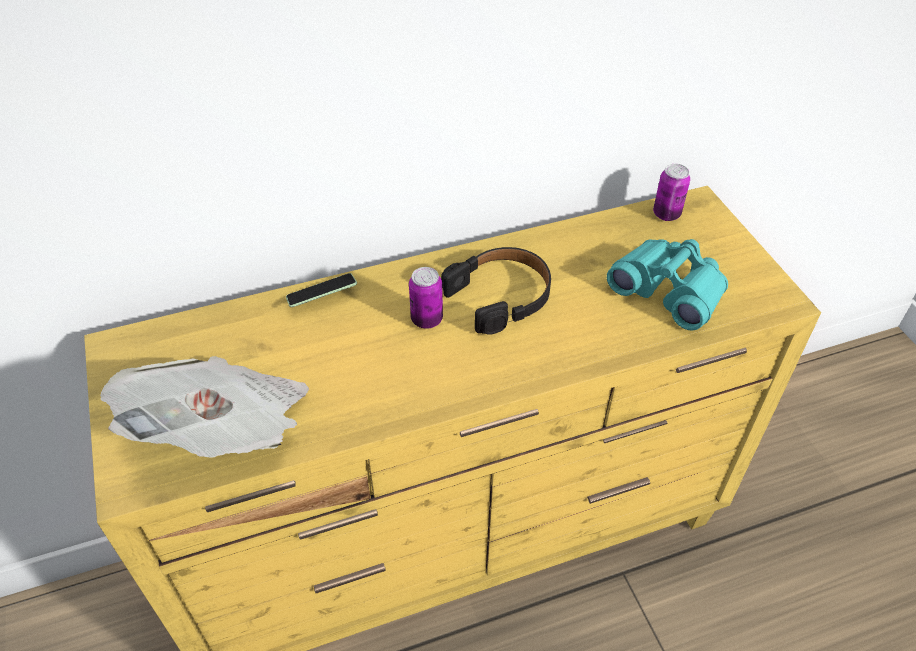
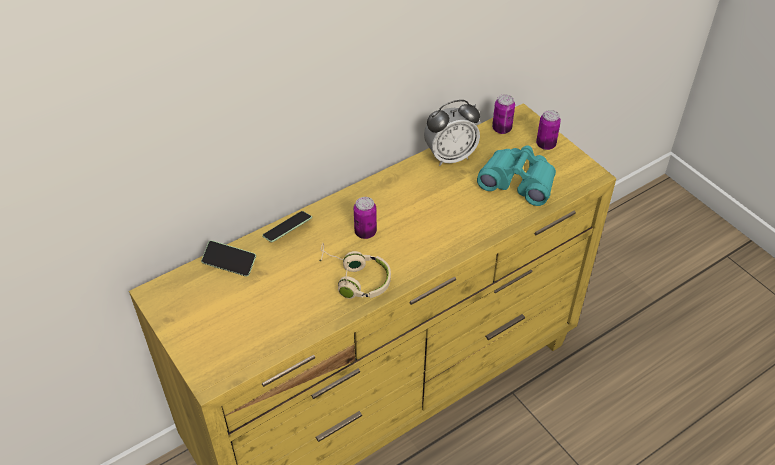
camera: 15 degrees left, 0 degrees up
newspaper [100,356,309,458] -> none
black headphones [441,247,551,335] -> none
none -> phone [201,240,256,277]
none -> beige headphones [319,243,391,299]
none -> alarm clock [424,100,480,166]
none -> can [536,110,561,150]

